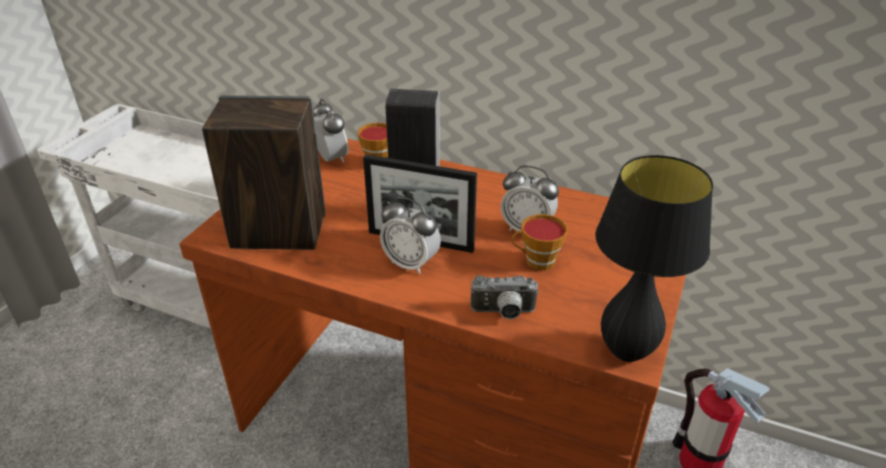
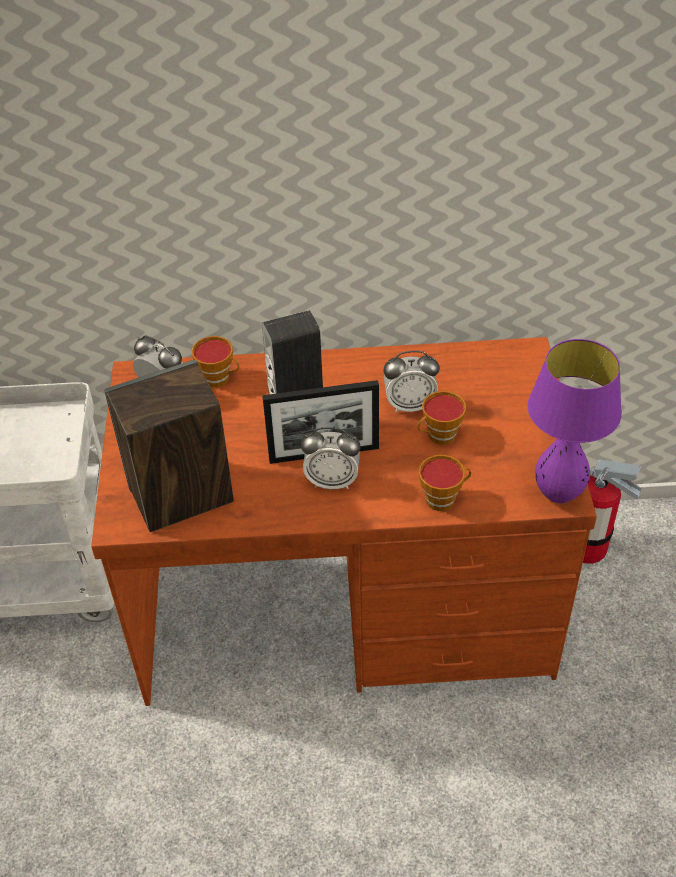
camera: 25 degrees left, 10 degrees up
camera [470,275,539,319] -> cup [419,455,471,511]
black table lamp [595,155,713,362] -> purple table lamp [527,339,622,503]

